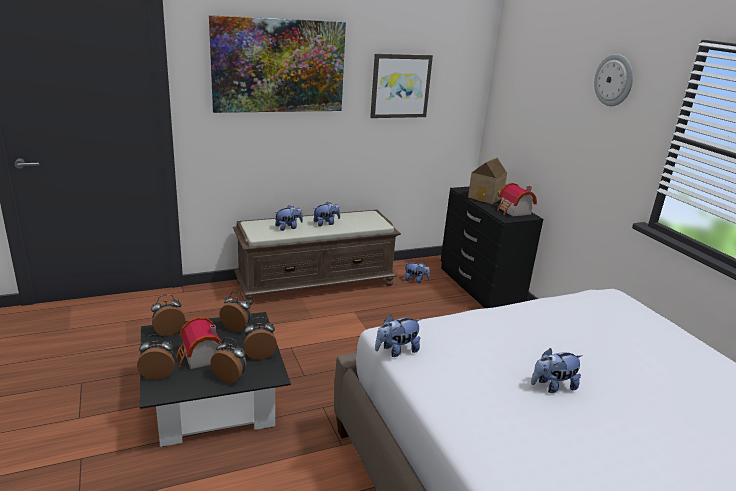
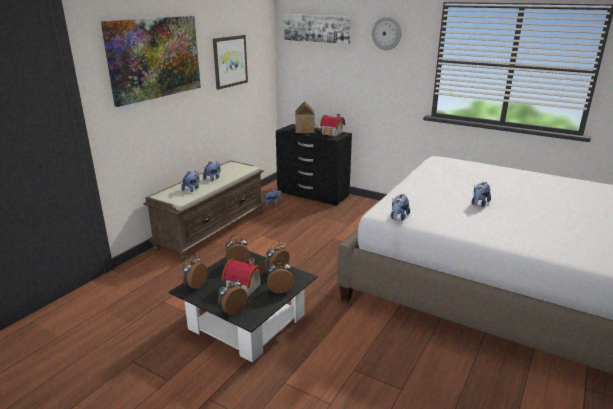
camera: 35 degrees left, 0 degrees up
none -> picture [284,14,351,44]

